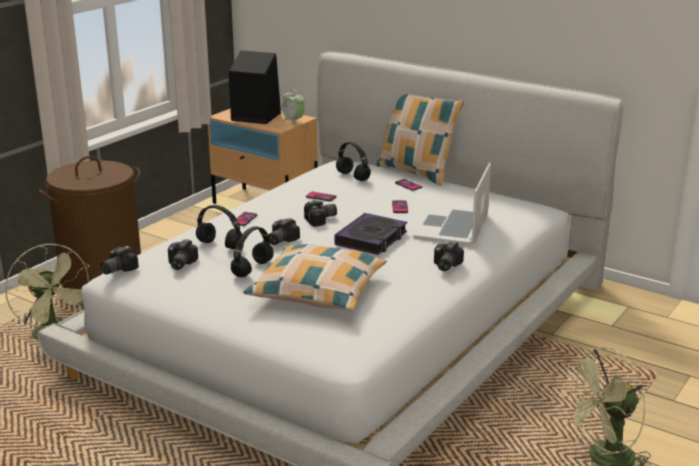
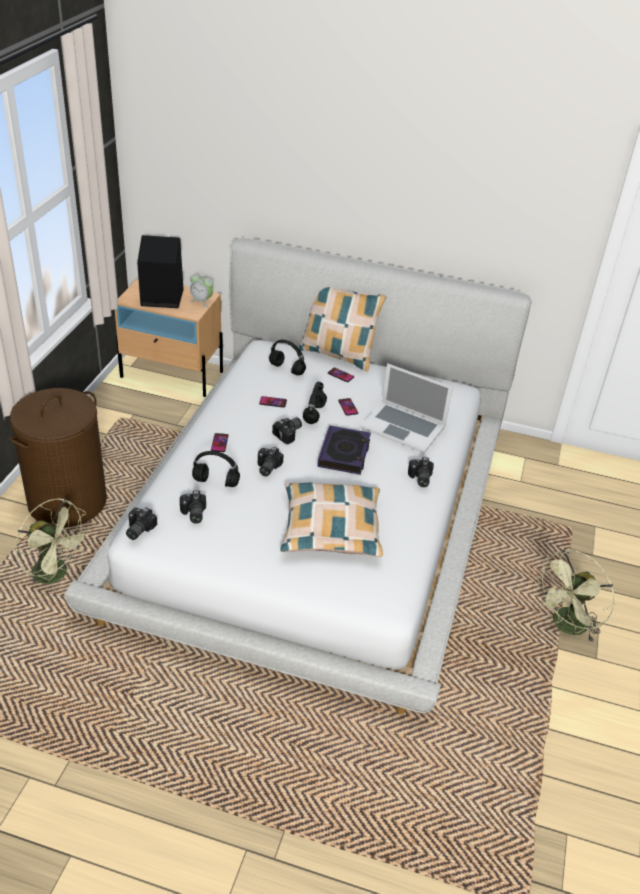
camera: 20 degrees left, 15 degrees up
black headphones [231,226,274,277] -> black headphones moved to [303,382,327,424]
laptop [413,163,491,246] -> laptop turned 60 degrees counterclockwise [359,363,453,453]

